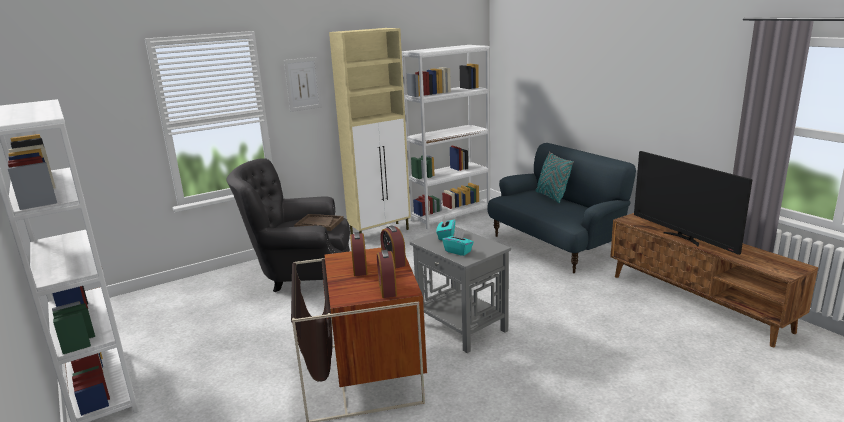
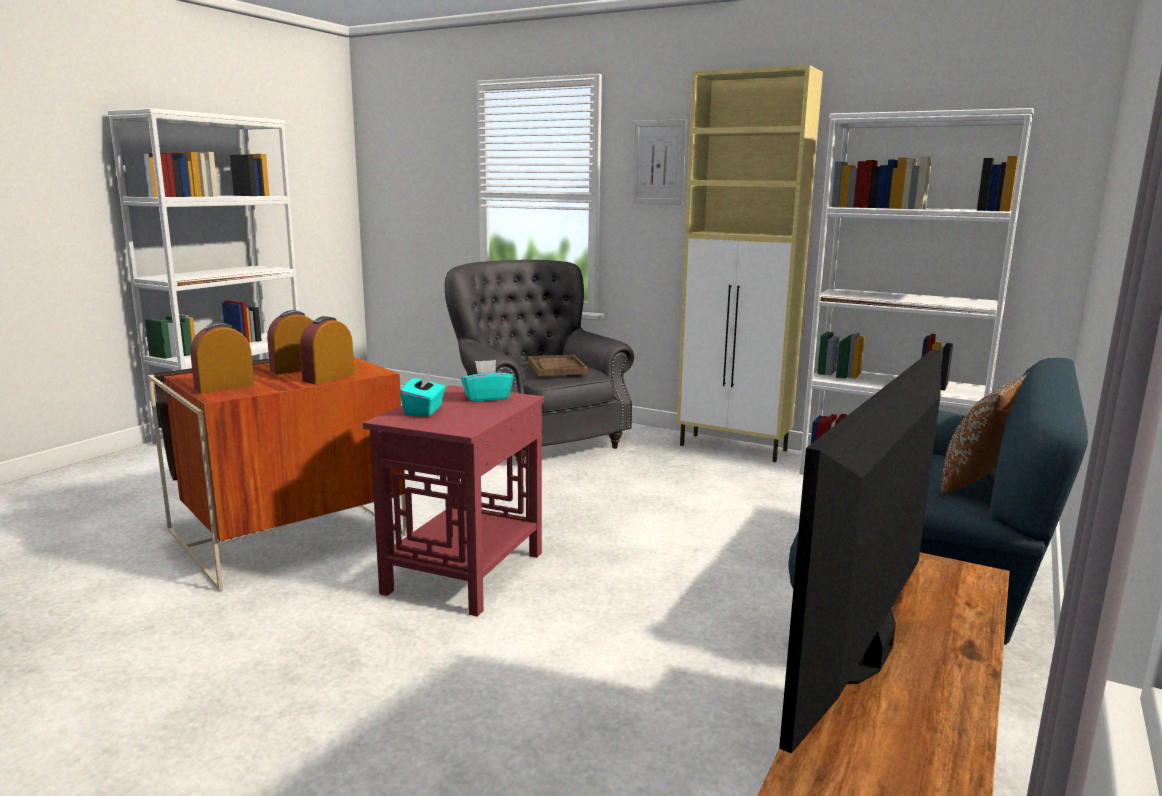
camera: 60 degrees right, 5 degrees down
grey side table [410,226,511,353] -> red side table [363,385,544,617]
turquoise pillow [536,151,574,203] -> brown pillow [941,372,1029,495]

